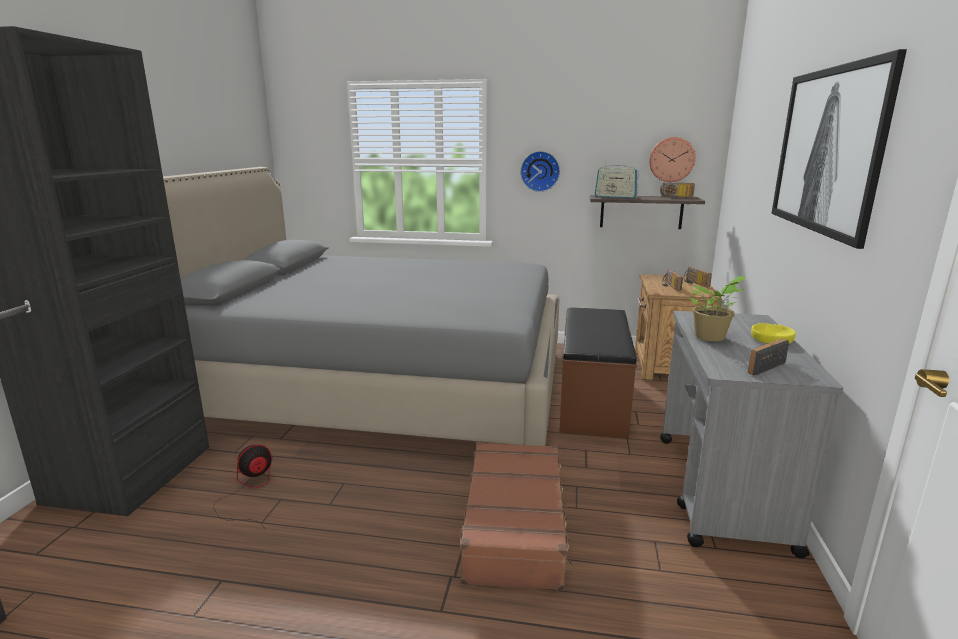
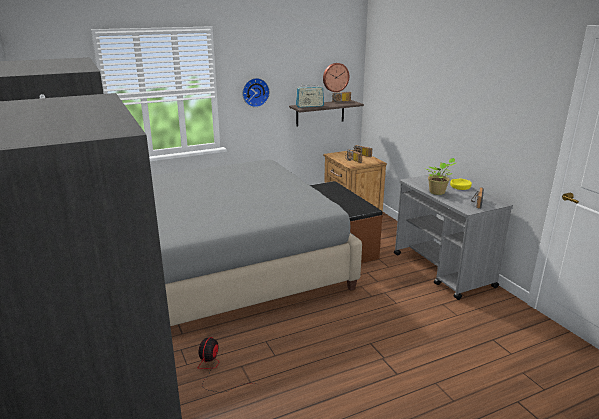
camera: 35 degrees left, 5 degrees up
brown suitcase [460,442,573,591] -> none
picture [771,49,907,249] -> none

